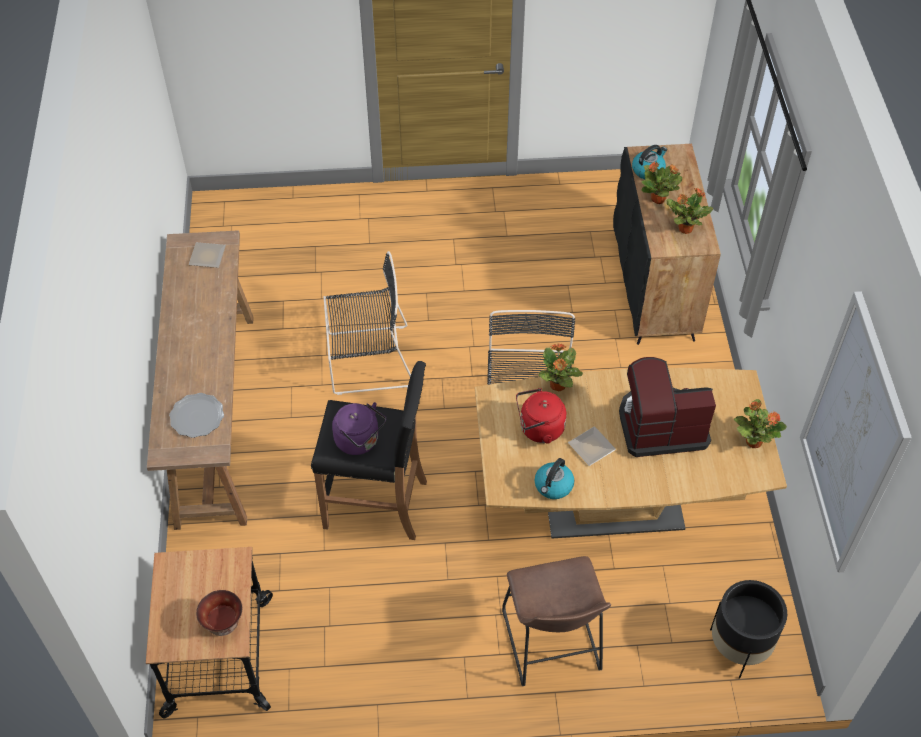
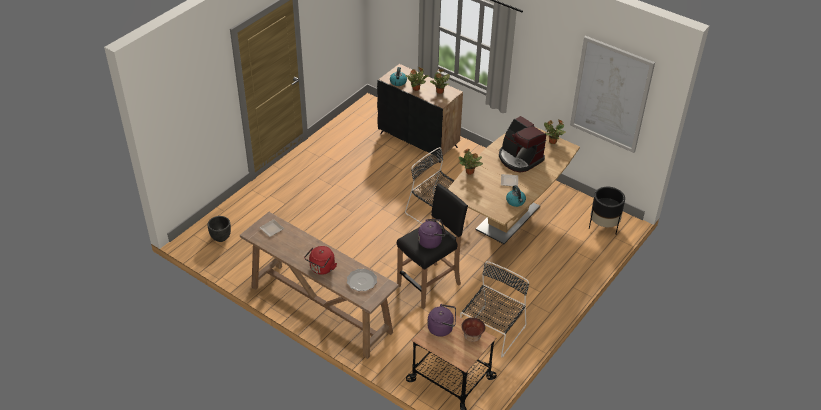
camera: 50 degrees left, 10 degrees down
black chair [323,251,411,395] -> black chair moved to [460,261,529,357]
brown stool [502,556,611,686] -> none
red kettle [516,388,566,444] -> red kettle moved to [304,246,337,275]
coffee machine [619,357,716,457] -> coffee machine turned 75 degrees counterclockwise [499,116,546,173]
none -> black planter [207,216,231,242]
none -> purple kettle [427,304,456,337]

